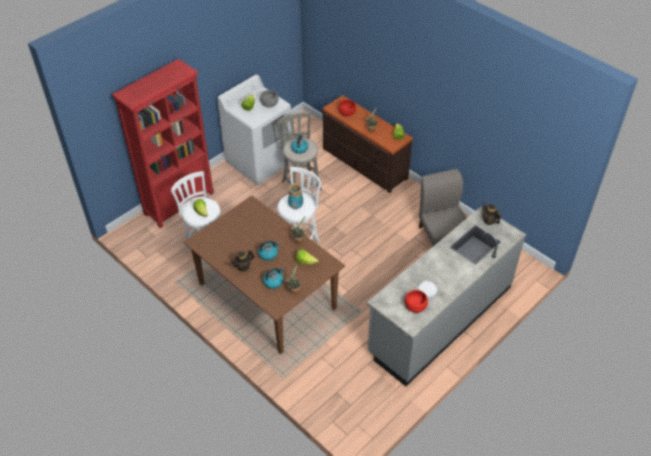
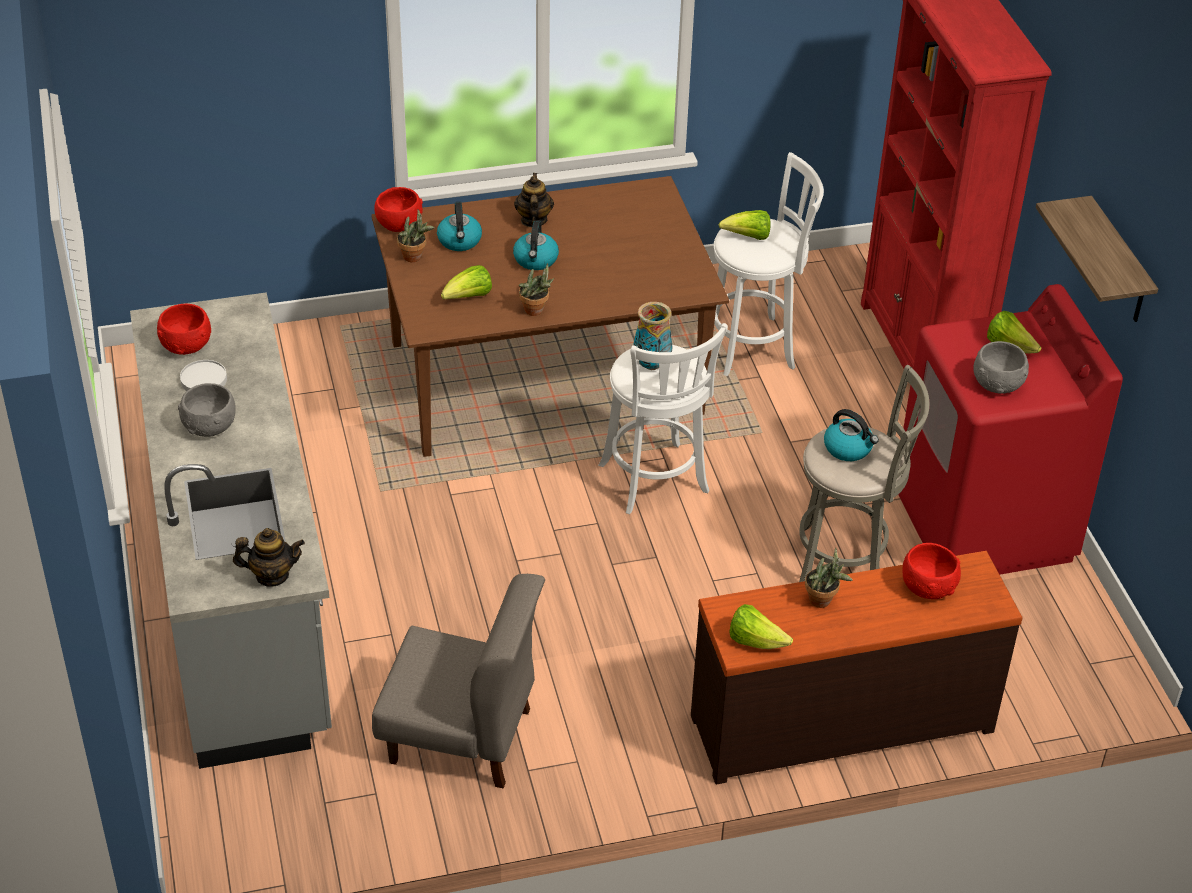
camera: 120 degrees right, 5 degrees down
white washing machine [217,75,292,185] -> red washing machine [898,284,1123,575]
none -> grey bowl [178,383,236,437]
none -> red bowl [374,187,423,232]
none -> shelf [1036,196,1158,322]

